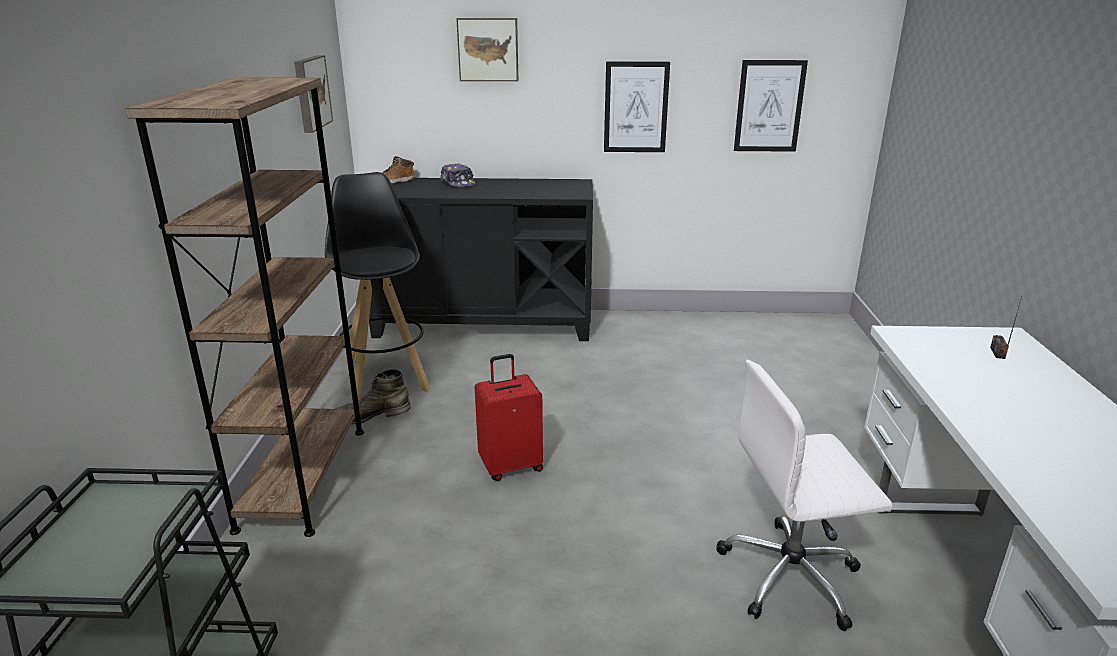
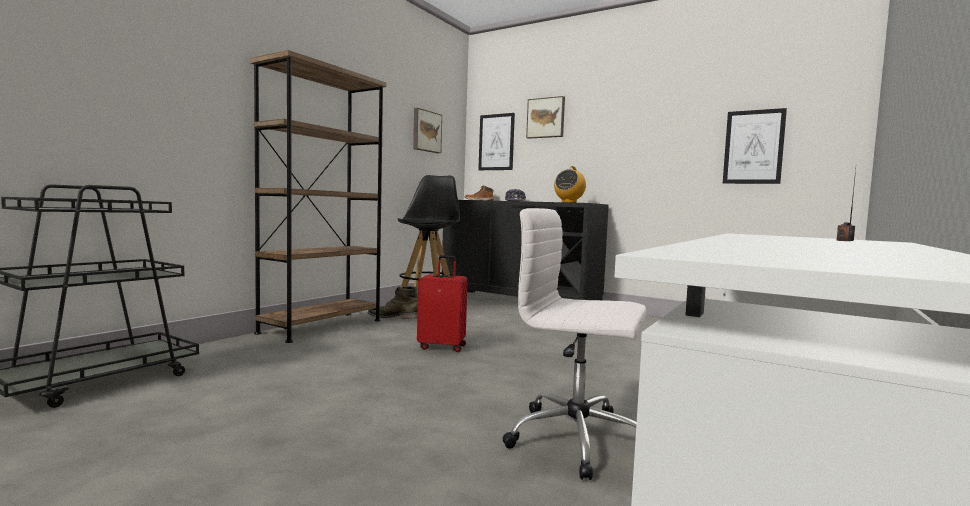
camera: 30 degrees right, 20 degrees down
picture [604,61,670,152] -> picture moved to [478,113,515,170]
none -> radio [554,166,586,203]

